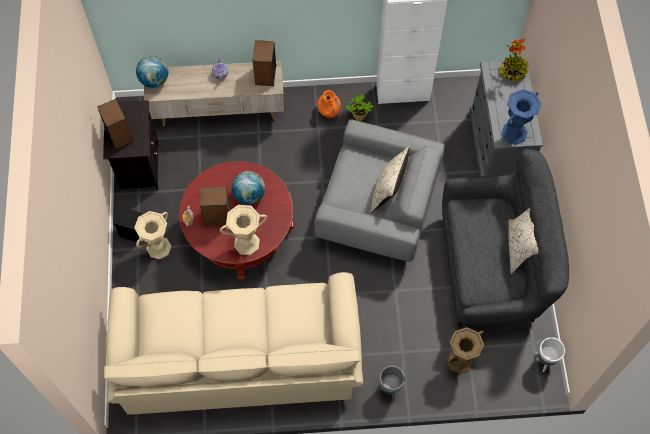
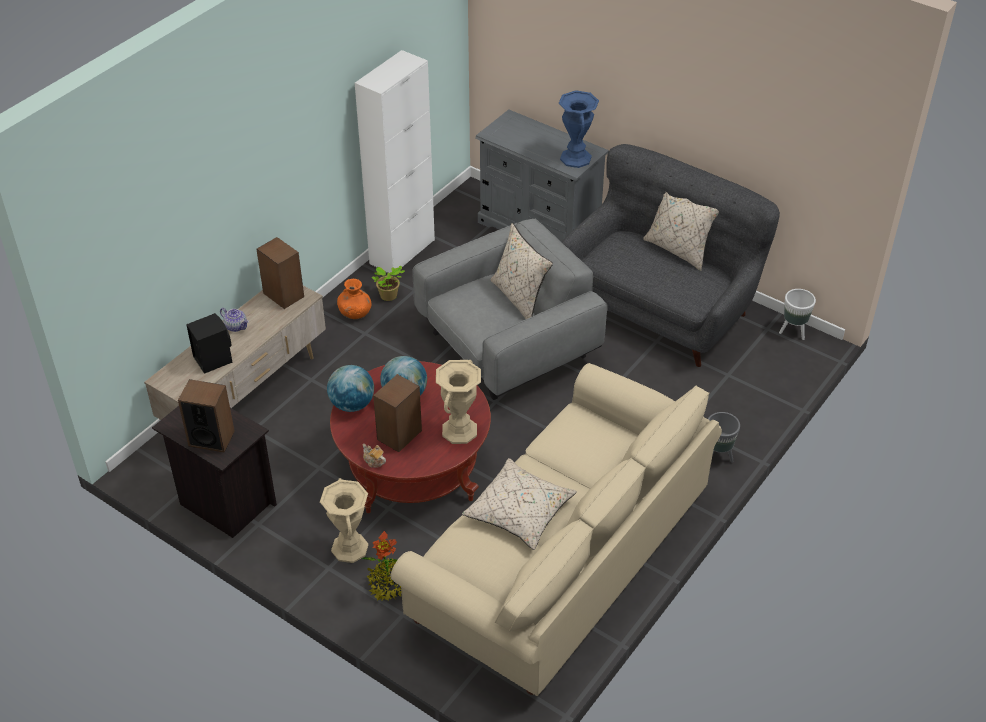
camera: 50 degrees left, 20 degrees down
black speaker [114,207,142,243] -> black speaker moved to [186,313,233,374]
globe [136,56,168,88] -> globe moved to [327,365,374,412]
brown vase [446,327,484,374] -> none
potted plant [498,38,529,82] -> potted plant moved to [362,531,402,602]
none -> beige pillow [462,458,577,550]

